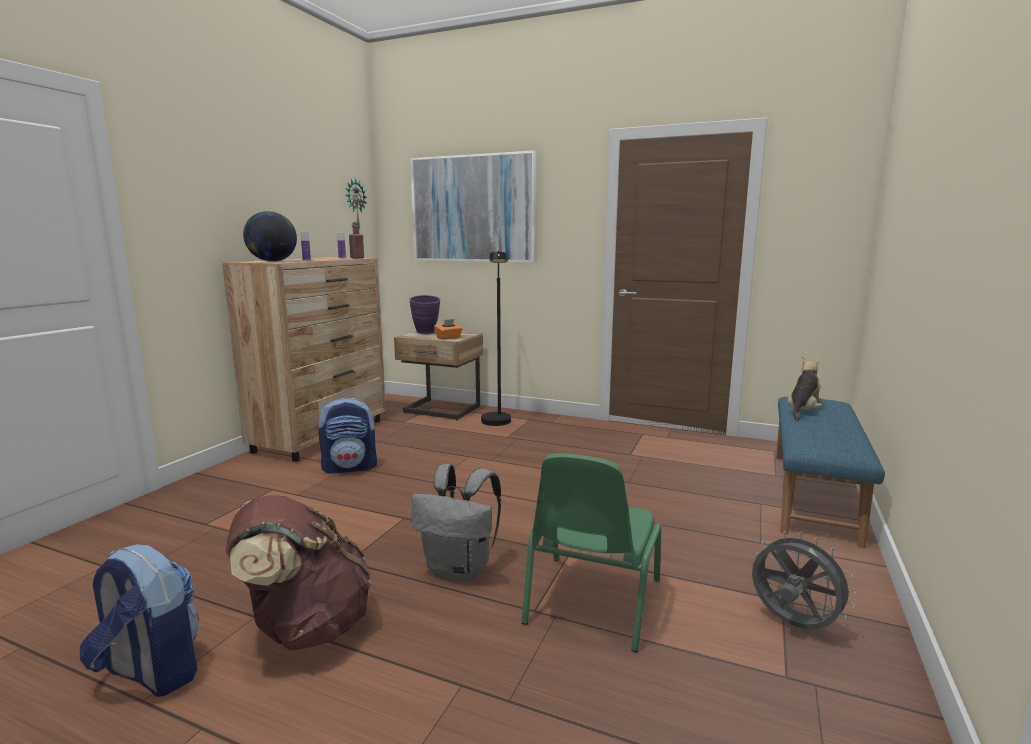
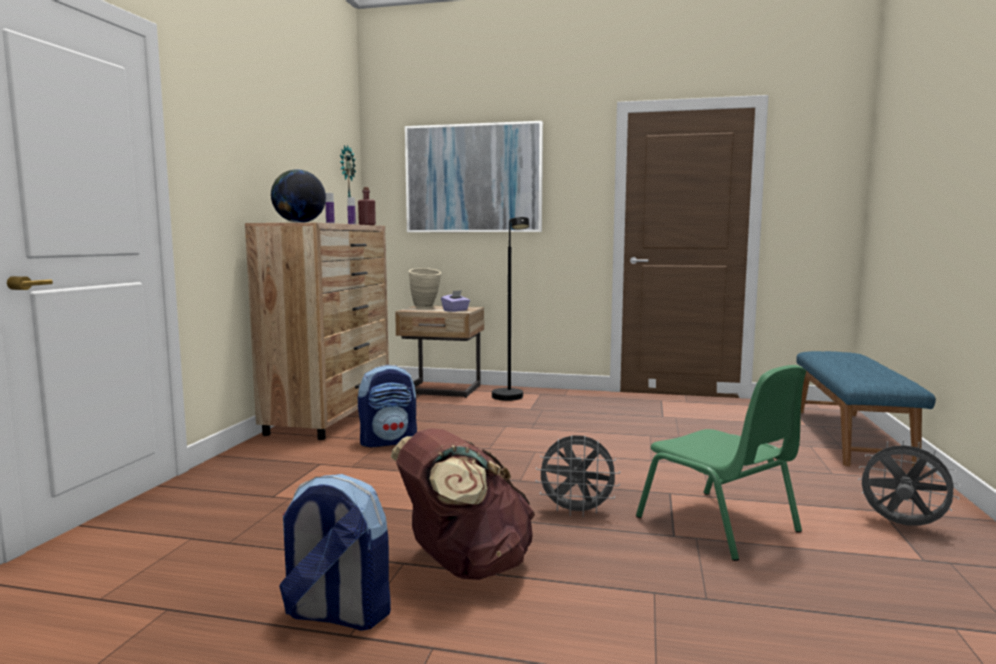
camera: 10 degrees left, 5 degrees down
purple vase [409,295,440,334] -> beige vase [409,268,441,309]
grey backpack [411,464,501,581] -> grey fan [536,435,620,517]
orange tissue box [434,319,463,340] -> purple tissue box [441,290,470,312]
green chair [521,453,661,652] -> green chair turned 45 degrees counterclockwise [636,365,806,561]
plush toy [788,356,823,422] -> none

